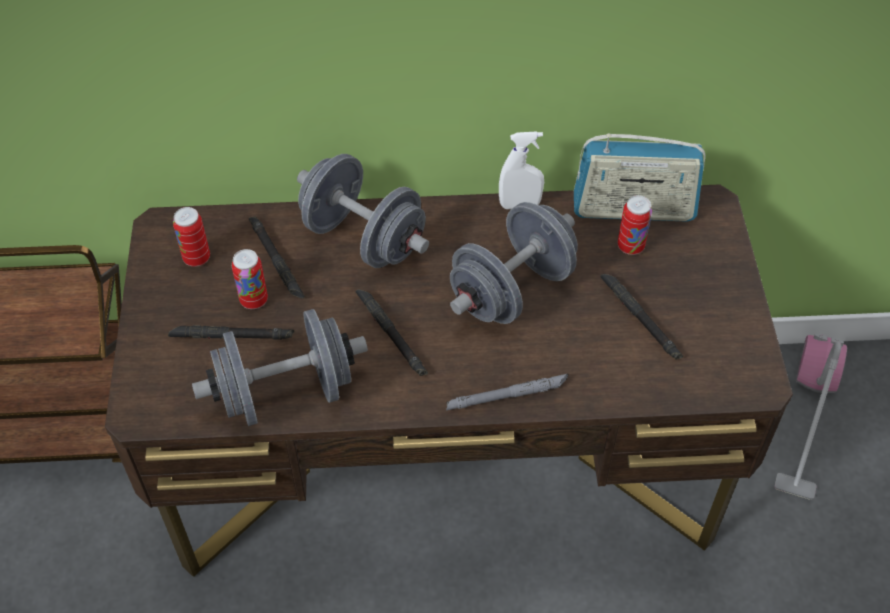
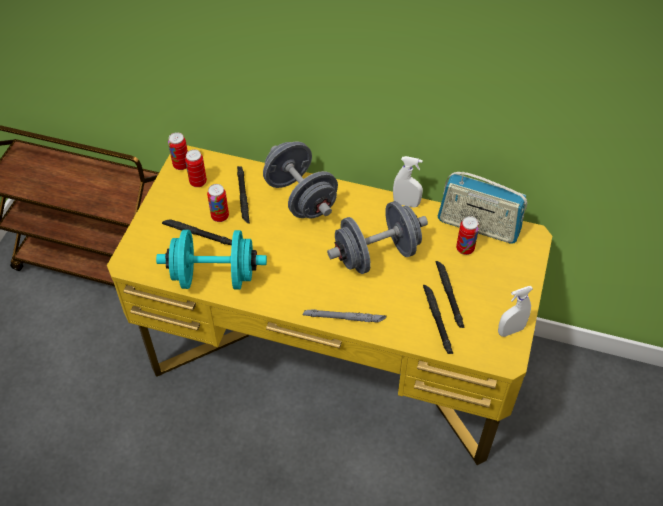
camera: 20 degrees right, 0 degrees up
brown desk [105,184,793,577] -> yellow desk [107,145,552,465]
grey dumbbell [192,309,368,426] -> turquoise dumbbell [156,230,267,289]
black flashlight [356,290,428,376] -> black flashlight moved to [423,285,453,354]
vacuum cleaner [774,334,847,500] -> none
none -> can [168,132,188,170]
none -> white spray bottle [498,286,533,337]

